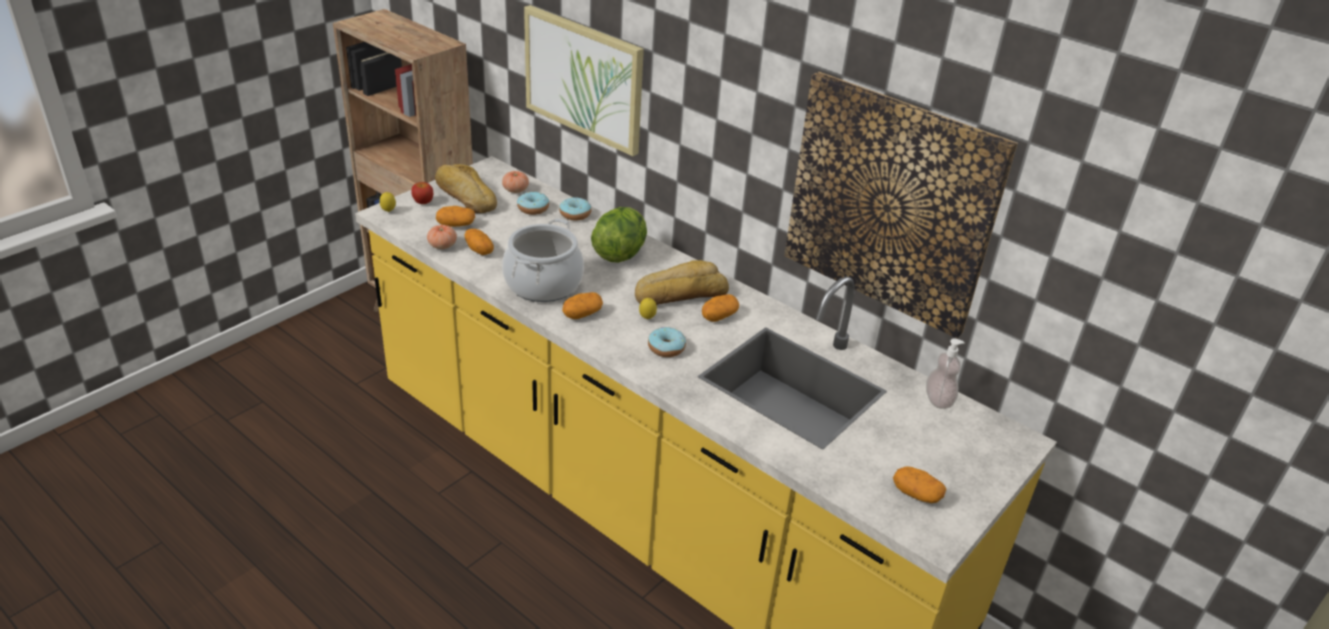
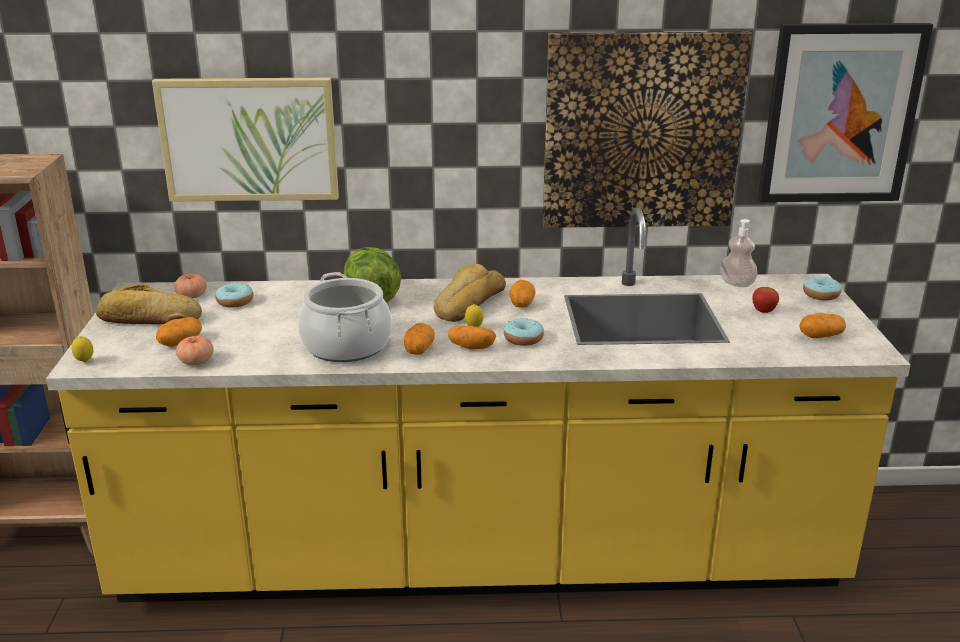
camera: 40 degrees left, 10 degrees down
apple [411,182,434,204] -> apple moved to [752,287,779,313]
potato [464,229,494,255] -> potato moved to [448,326,496,349]
donut [559,197,591,221] -> donut moved to [803,276,841,301]
none -> picture [758,23,933,202]

